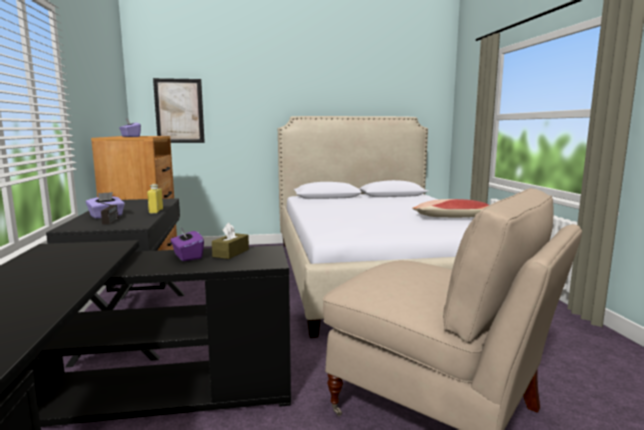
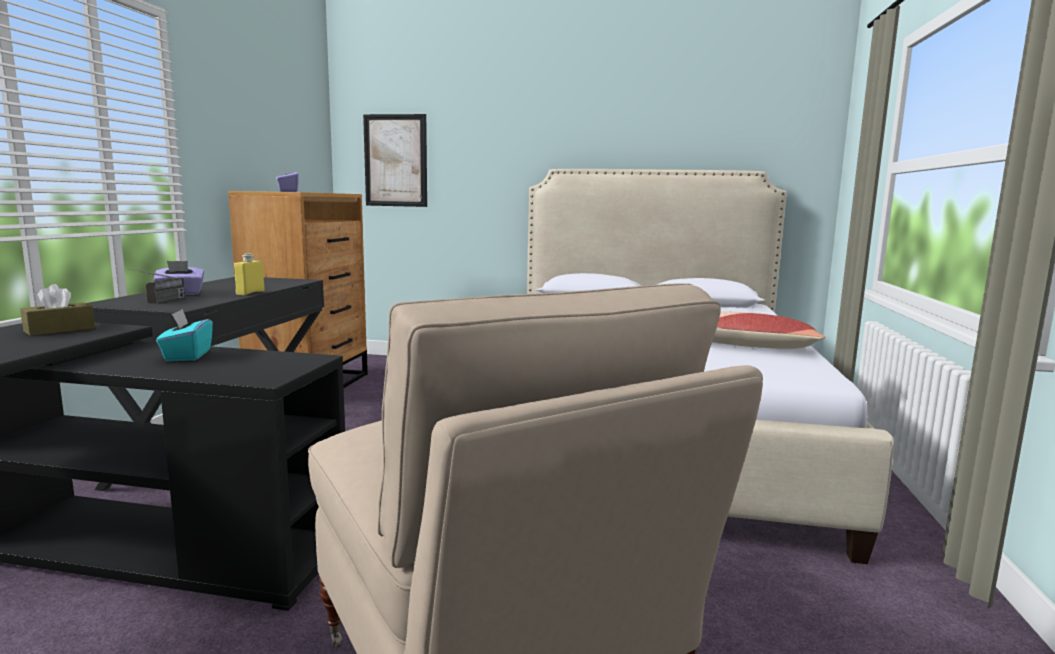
camera: 20 degrees right, 0 degrees up
purple tissue box [170,226,204,261] -> turquoise tissue box [156,309,213,361]
brown tissue box [212,223,249,259] -> brown tissue box moved to [20,284,95,336]

